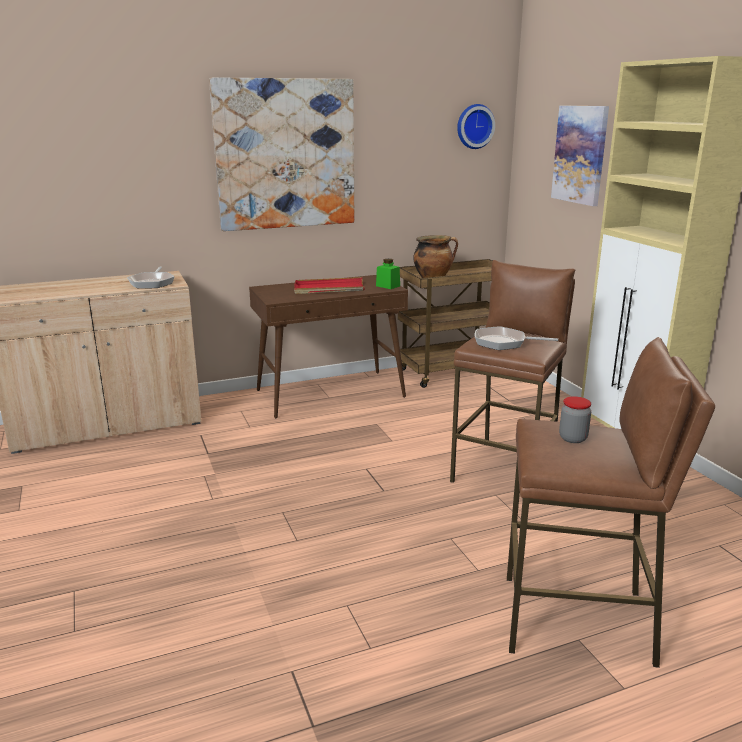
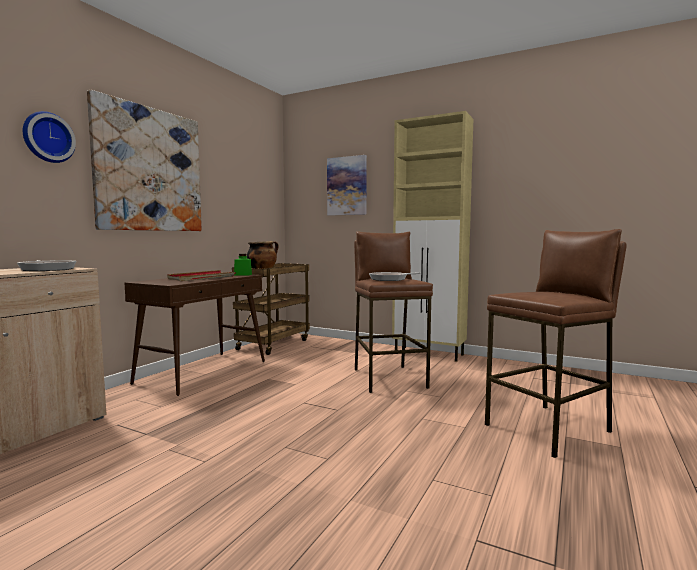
camera: 40 degrees left, 15 degrees down
wall clock [457,104,495,149] -> wall clock moved to [23,111,76,163]
jar [559,396,591,443] -> none

